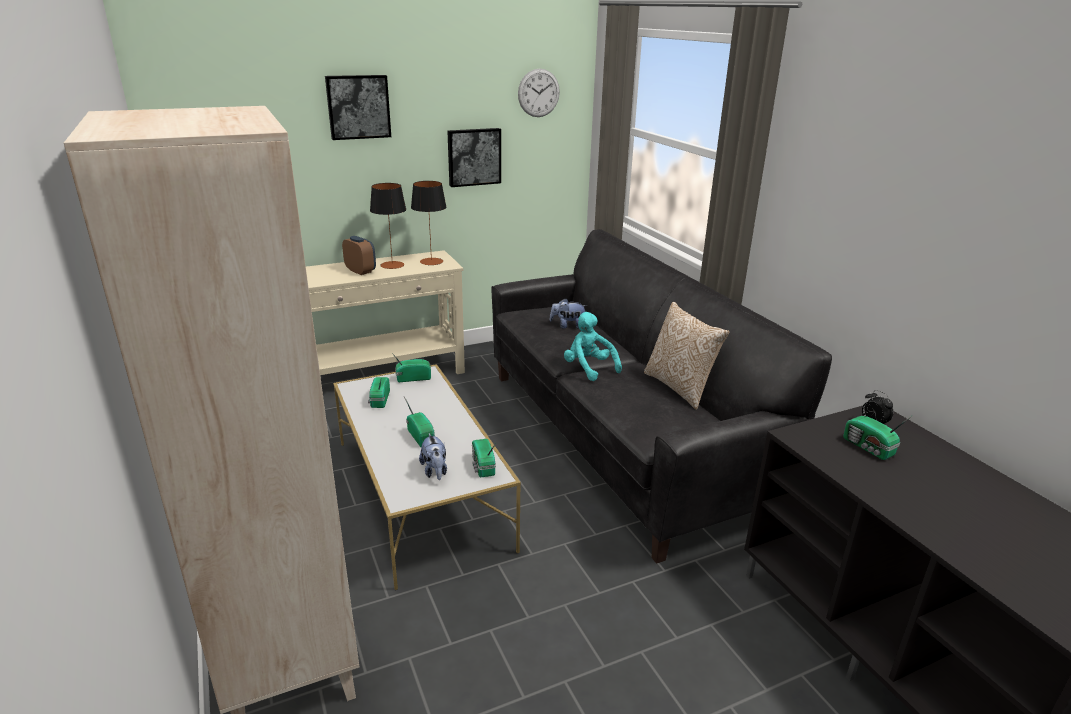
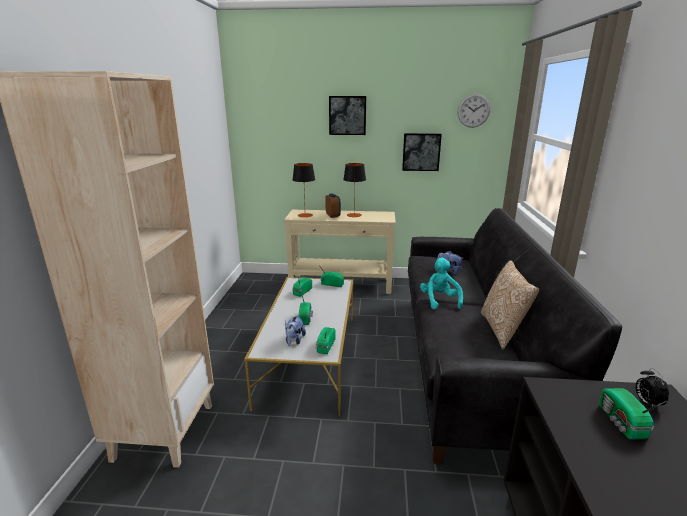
camera: 30 degrees right, 5 degrees down
table lamp [411,181,446,265] -> table lamp moved to [293,163,315,217]

